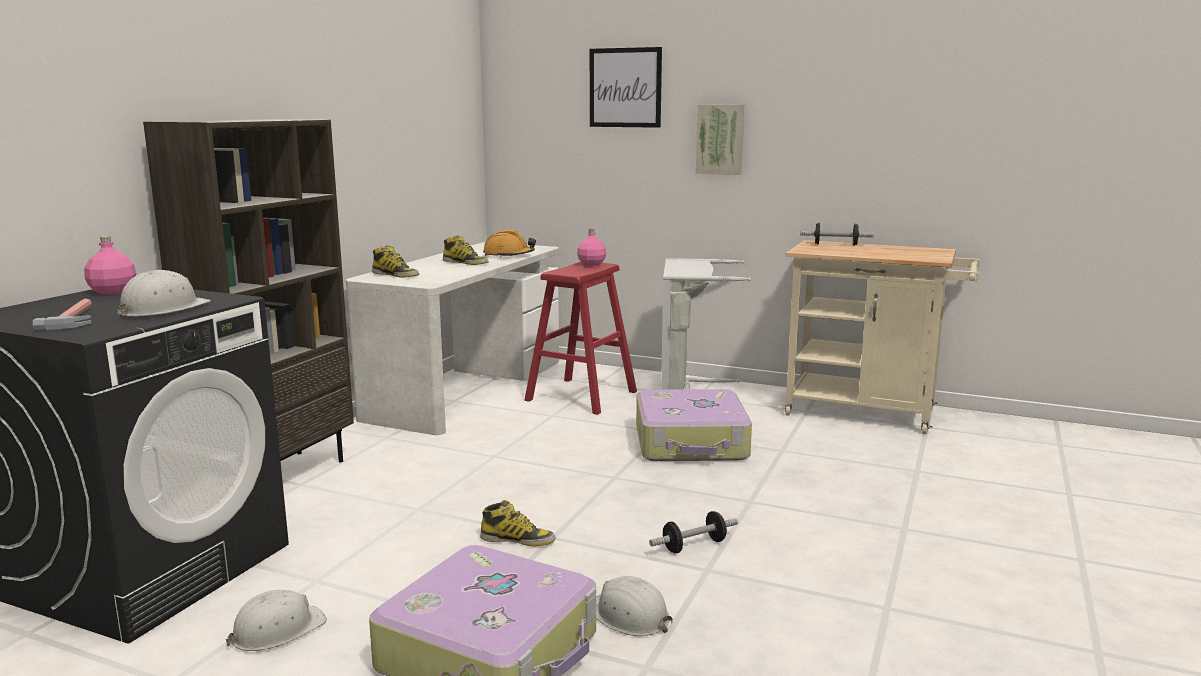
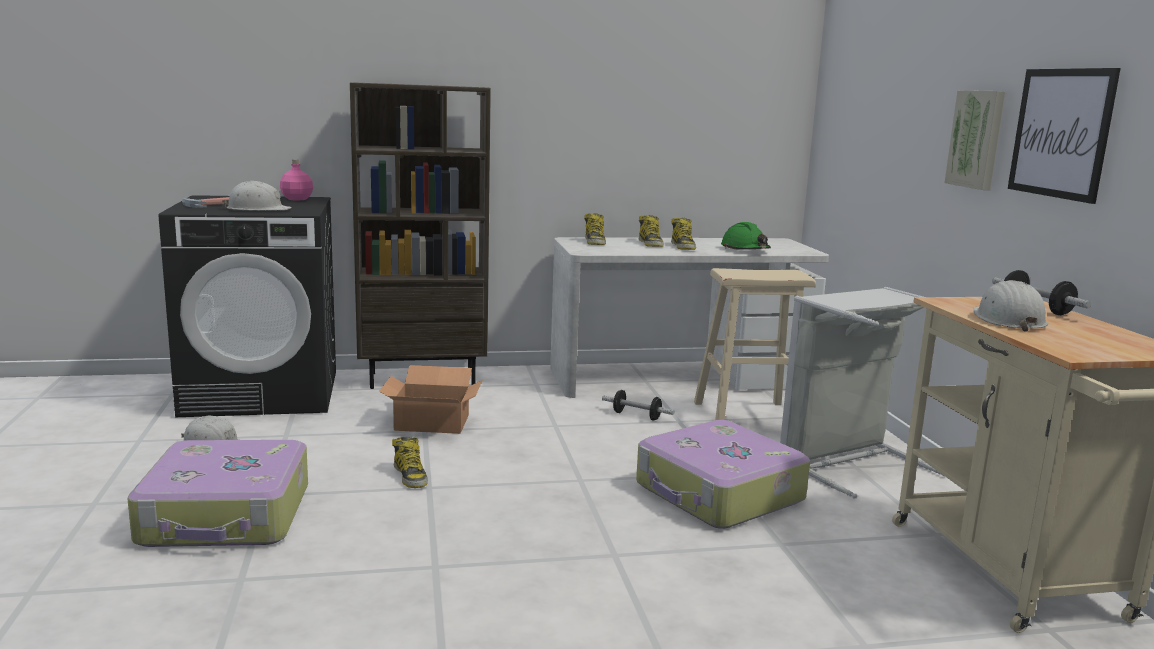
camera: 55 degrees right, 0 degrees up
orange hard hat [483,230,536,257] -> green hard hat [721,222,771,250]
red stool [525,262,637,415] -> beige stool [694,268,816,420]
pink bottle [577,229,606,266] -> none
picture [590,47,662,128] -> picture moved to [1008,68,1121,204]
white hard hat [596,576,673,636] -> white hard hat moved to [974,280,1048,332]
dumbbell [649,511,738,553] -> dumbbell moved to [602,390,674,421]
none -> cardboard box [379,365,482,434]
none -> boot [639,215,664,247]

